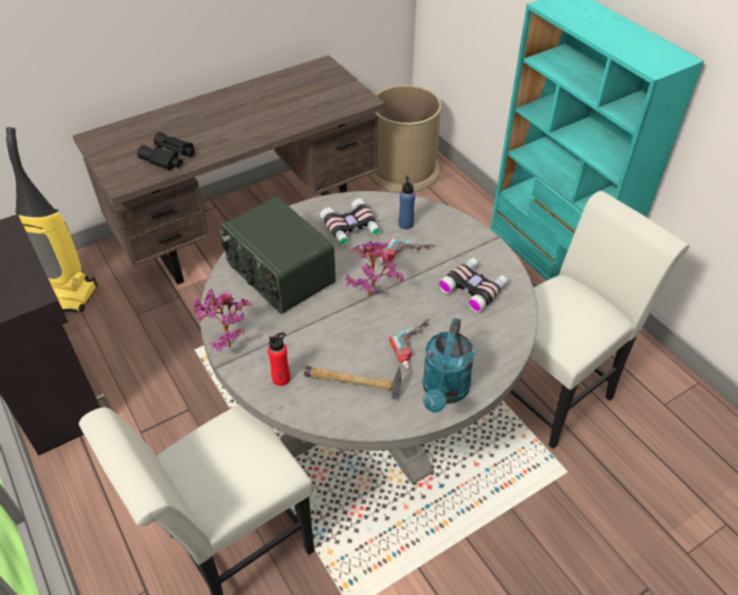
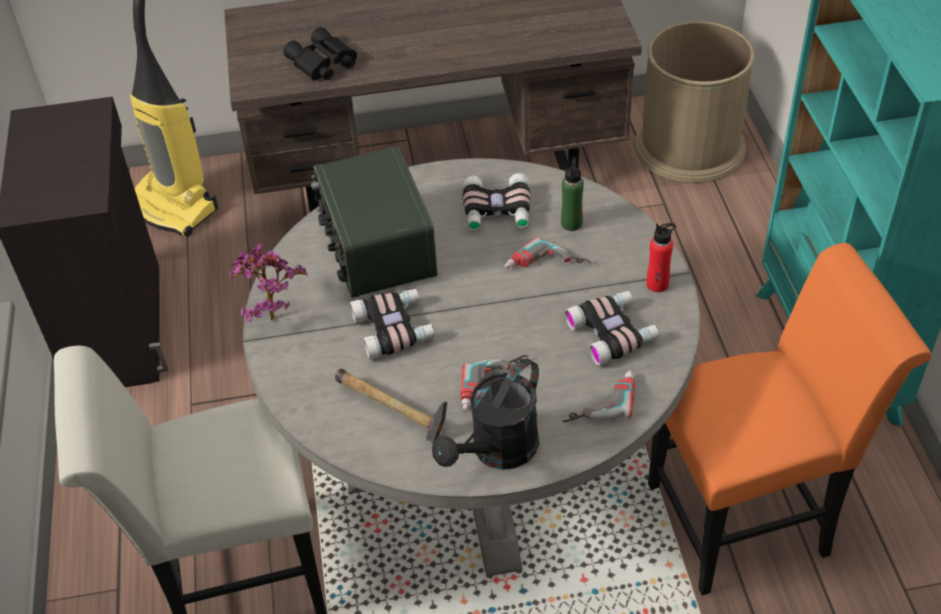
camera: 25 degrees right, 0 degrees up
red bottle [268,332,290,386] -> red bottle moved to [646,223,676,292]
potted plant [345,241,404,297] -> none
blue bottle [399,176,415,229] -> green bottle [561,157,584,231]
turquoise watering can [422,318,475,412] -> black watering can [432,358,539,470]
white chair [510,191,689,449] -> orange chair [648,243,932,595]
none -> binoculars [350,289,435,360]
none -> power drill [562,370,635,422]

